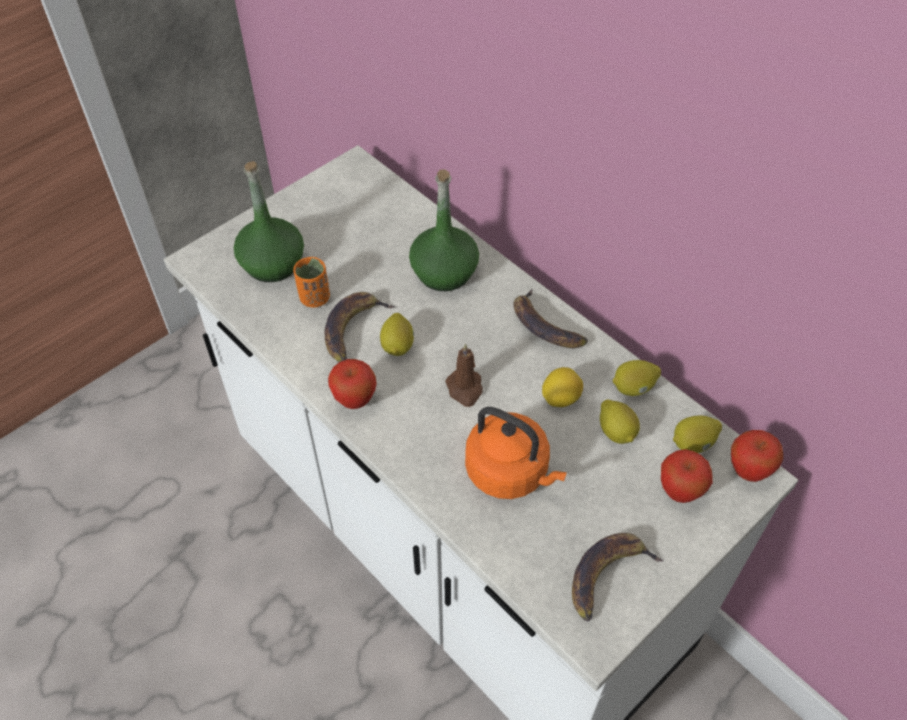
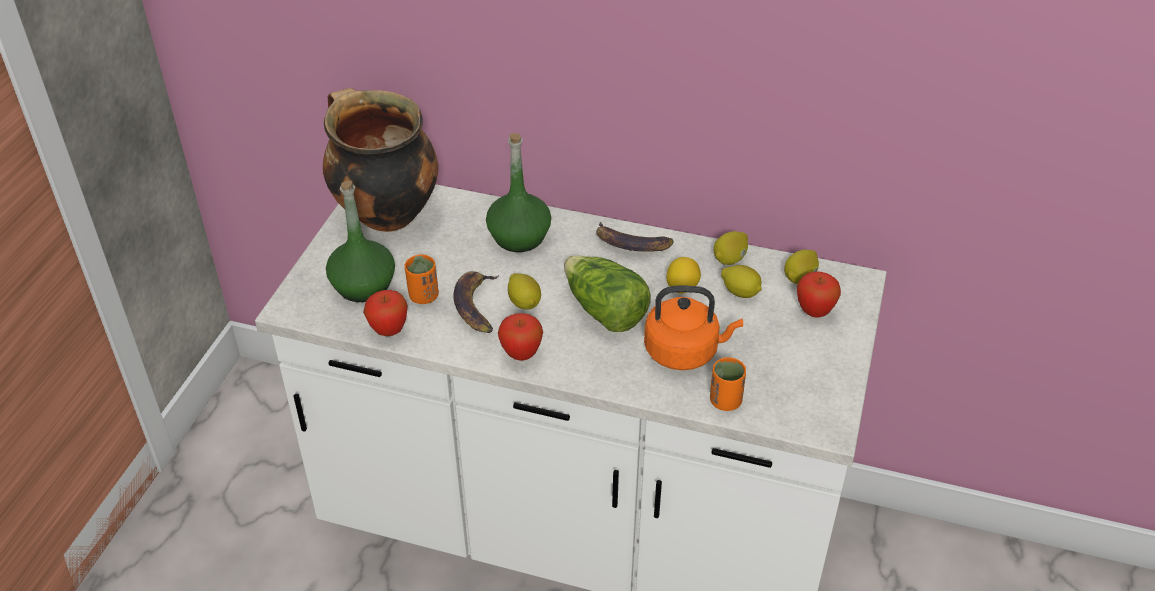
camera: 30 degrees left, 10 degrees down
brown candle [445,343,483,407] -> lettuce [564,256,651,332]
banana [572,533,664,621] -> none
apple [731,430,783,482] -> apple moved to [363,290,408,336]
none -> cooking pot [323,88,438,232]
none -> orange cup [710,357,746,411]

